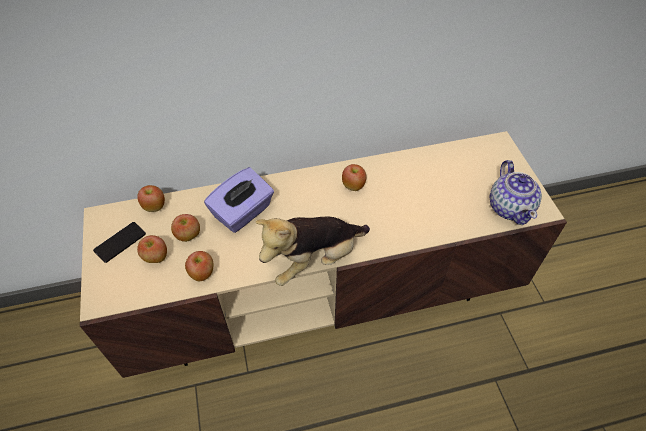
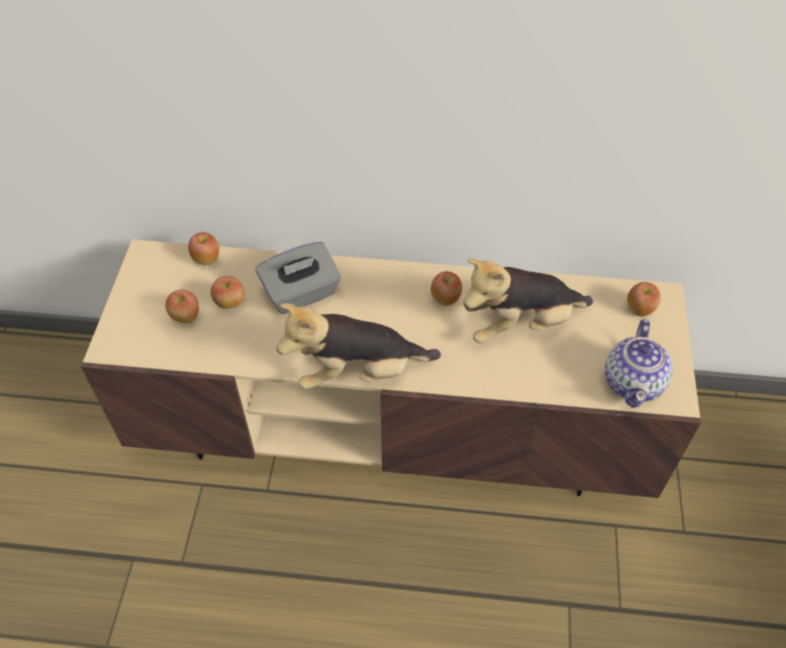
camera: 20 degrees right, 0 degrees up
phone [93,222,146,263] -> none
apple [185,251,213,281] -> apple moved to [627,282,661,316]
purple tissue box [204,167,274,233] -> grey tissue box [256,242,341,314]
none -> plush toy [463,259,593,343]

